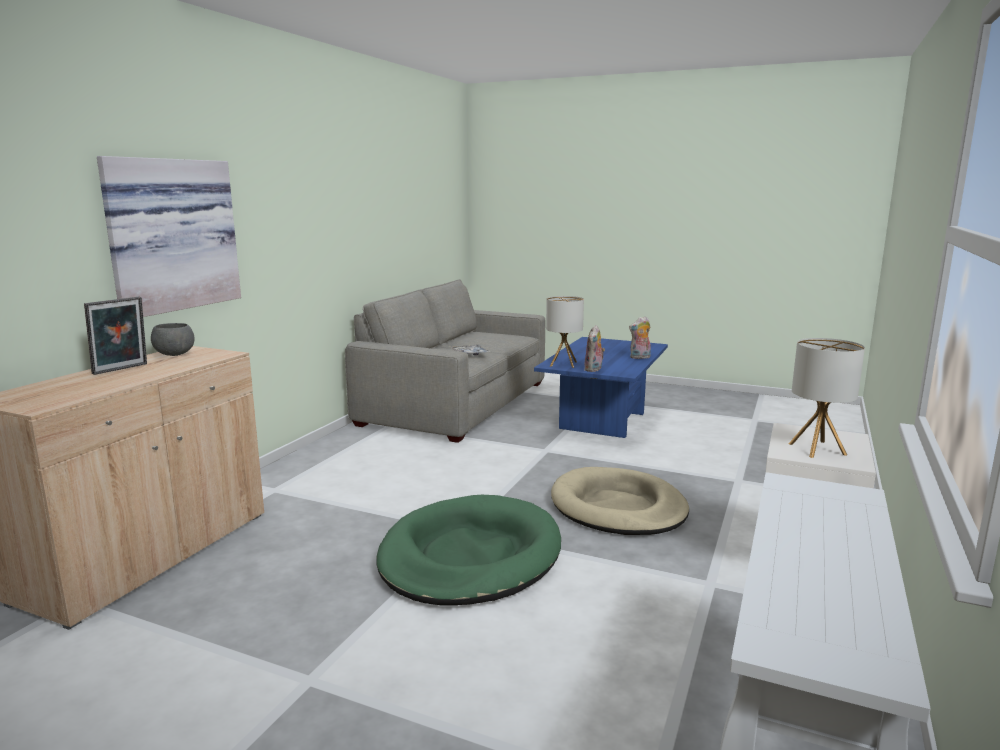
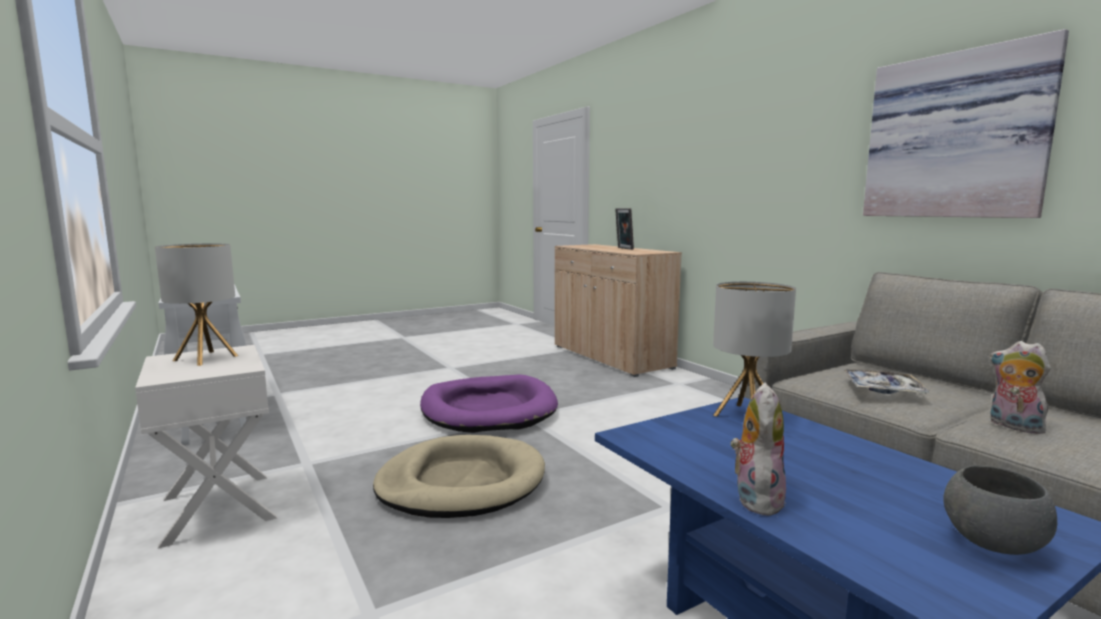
camera: 125 degrees right, 5 degrees down
picture [97,156,241,317] -> picture moved to [863,29,1069,218]
grey bowl [151,323,194,356] -> grey bowl moved to [943,465,1057,555]
green dog bed [376,495,561,606] -> purple dog bed [420,374,558,433]
plush toy [584,325,605,372] -> plush toy moved to [990,341,1051,434]

